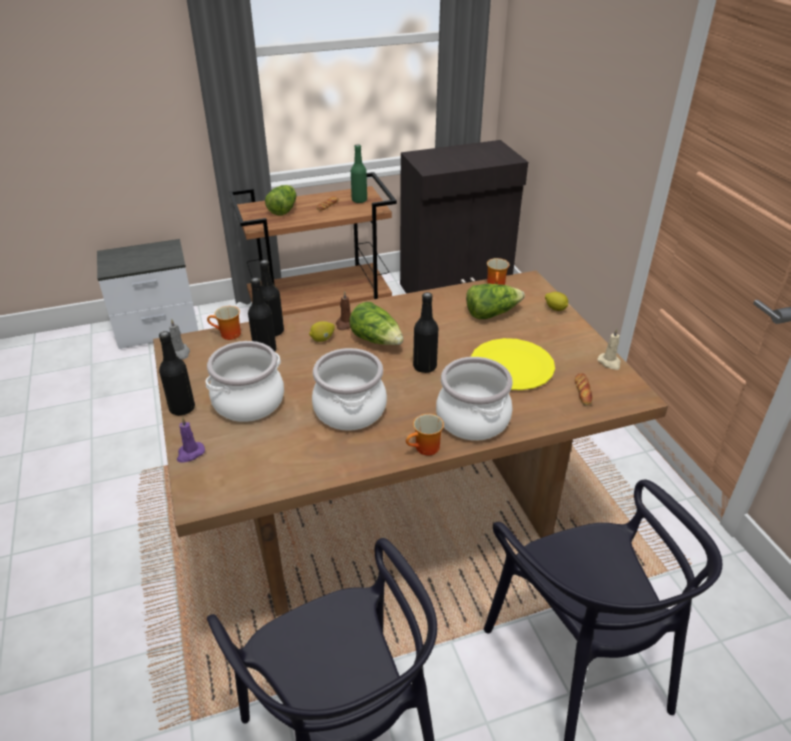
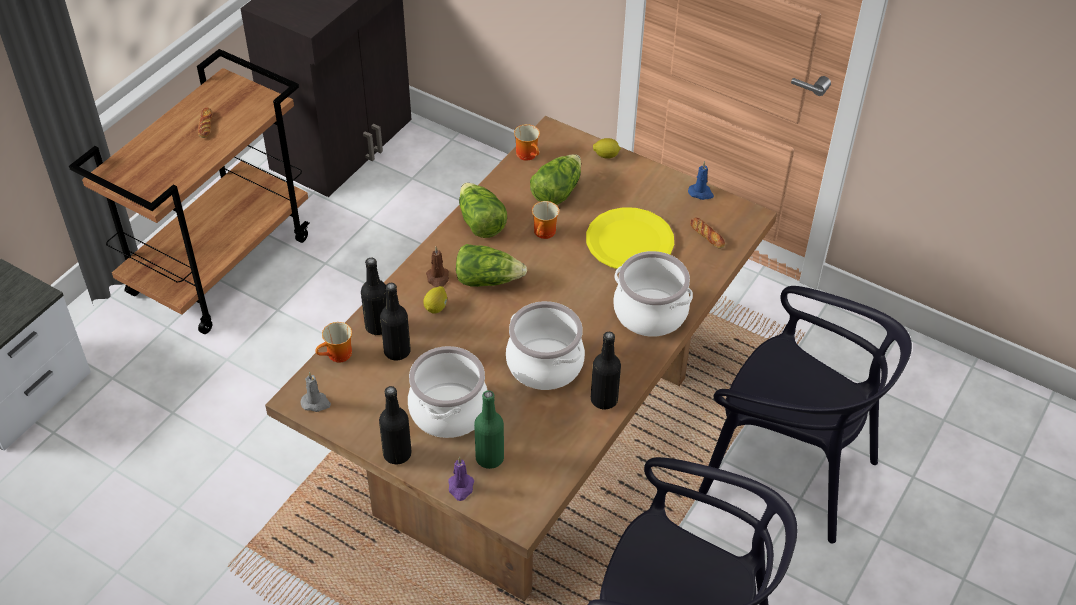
camera: 40 degrees left, 10 degrees up
lettuce [265,185,296,216] -> lettuce moved to [459,182,507,238]
green bottle [351,144,367,203] -> green bottle moved to [474,390,504,469]
mug [406,414,444,455] -> mug moved to [532,201,559,239]
black bottle [413,292,438,373] -> black bottle moved to [591,332,621,410]
beige candle [598,328,621,370] -> blue candle [688,161,714,200]

